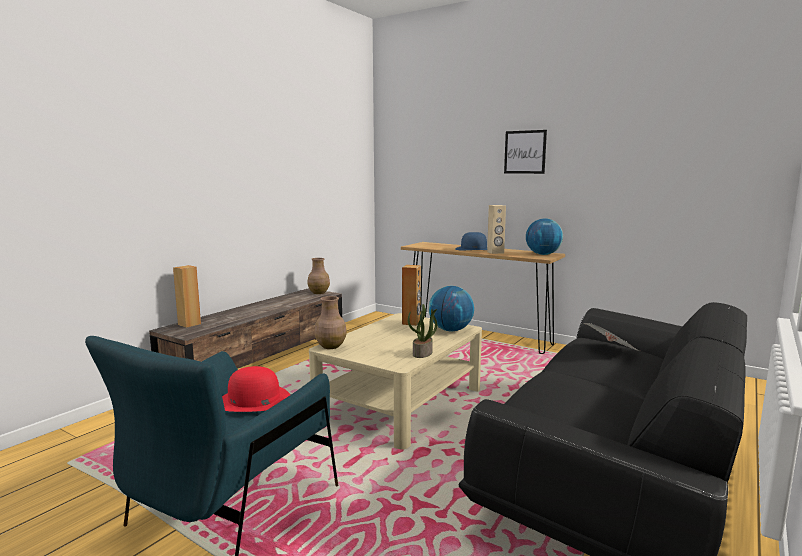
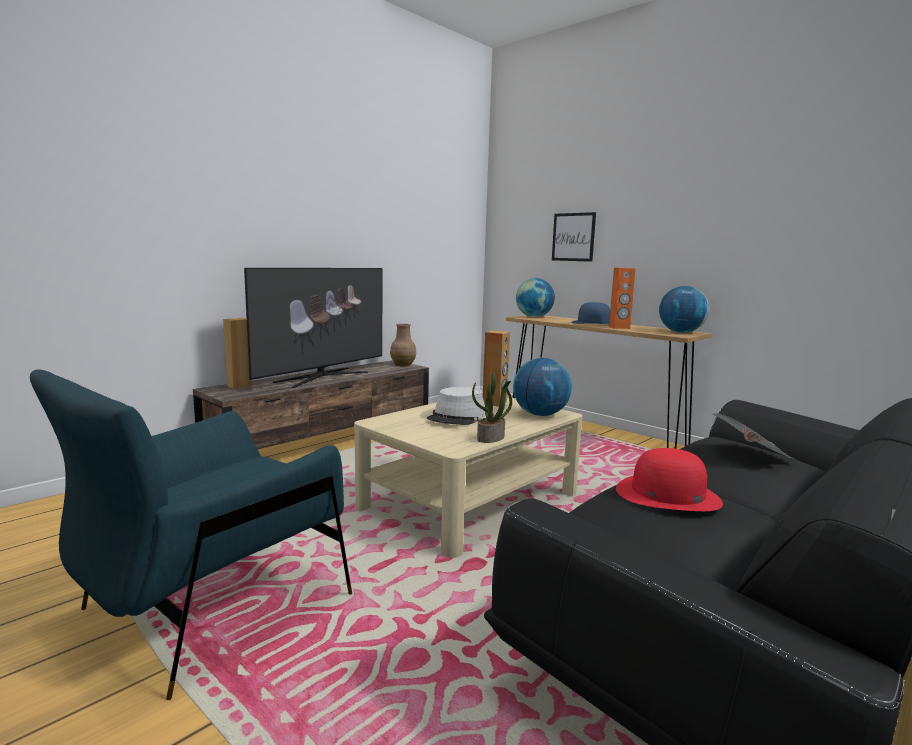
camera: 10 degrees right, 0 degrees up
red hat [222,366,290,412] -> red hat moved to [616,448,723,511]
brown vase [314,296,347,349] -> none
beige speaker [487,205,506,254] -> orange speaker [609,268,636,329]
picture [504,130,547,174] -> picture moved to [552,212,596,262]
none -> television [244,268,382,388]
none -> grey hat [427,387,486,425]
none -> globe [516,278,555,317]

